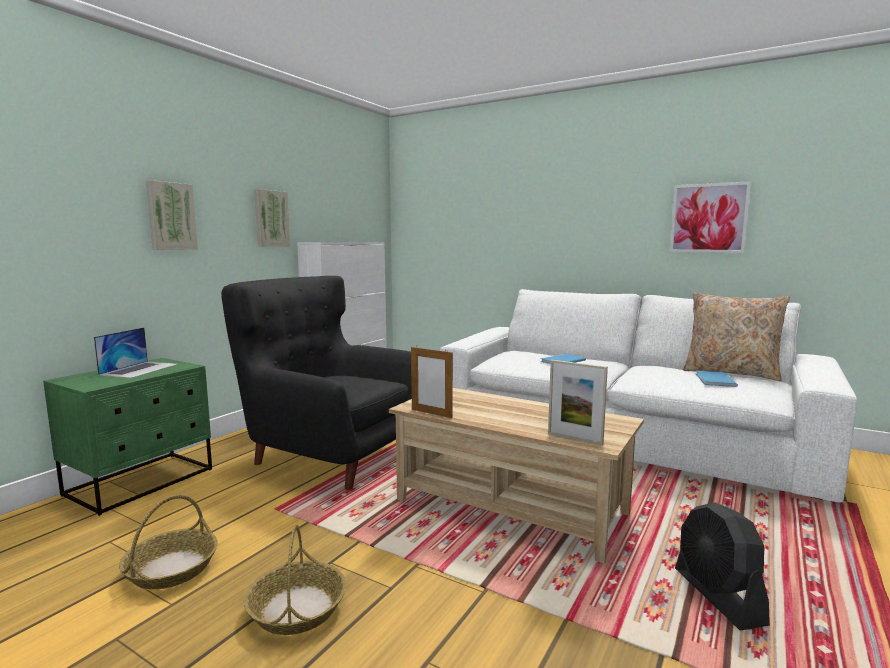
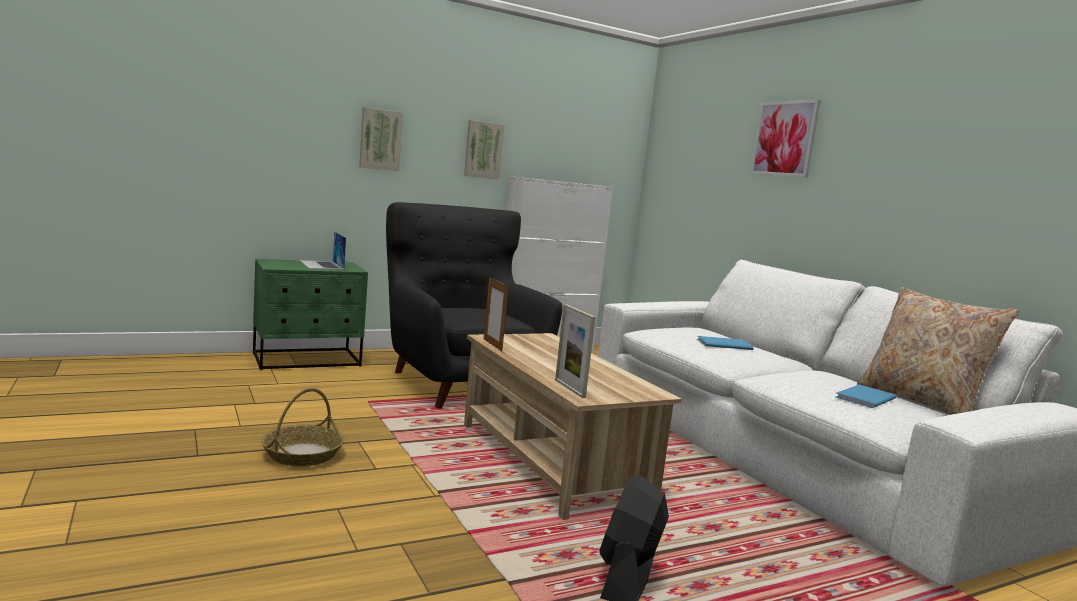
camera: 30 degrees right, 0 degrees up
laptop [94,327,178,378] -> laptop turned 105 degrees clockwise [299,232,346,270]
basket [119,495,218,589] -> none
picture [670,181,751,253] -> picture moved to [750,99,821,178]

